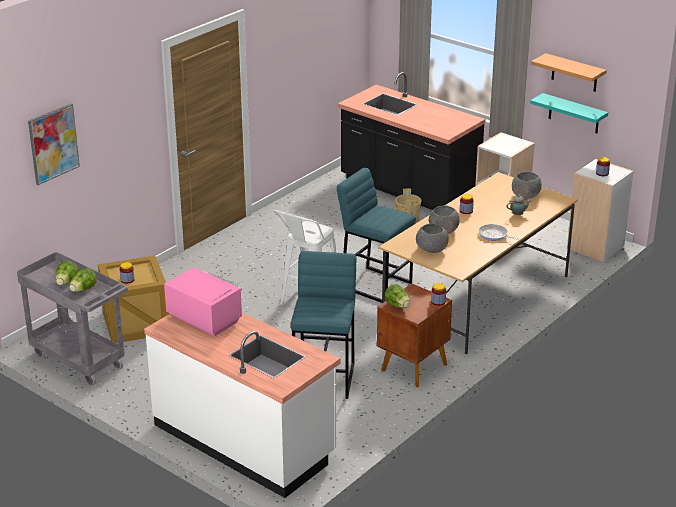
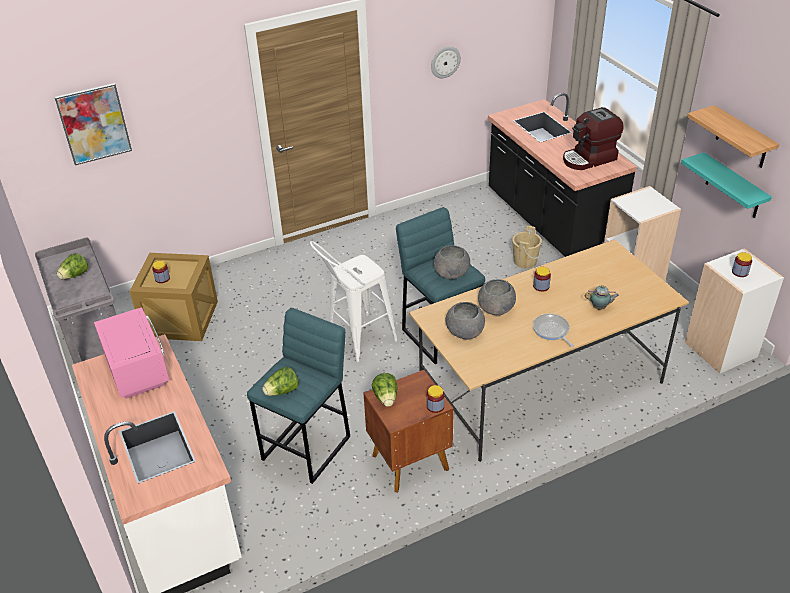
camera: 25 degrees right, 10 degrees up
lettuce [69,268,97,292] -> lettuce moved to [262,367,299,396]
grey bowl [512,172,542,199] -> grey bowl moved to [434,245,470,279]
none -> wall clock [431,46,461,78]
none -> coffee machine [563,107,624,170]

